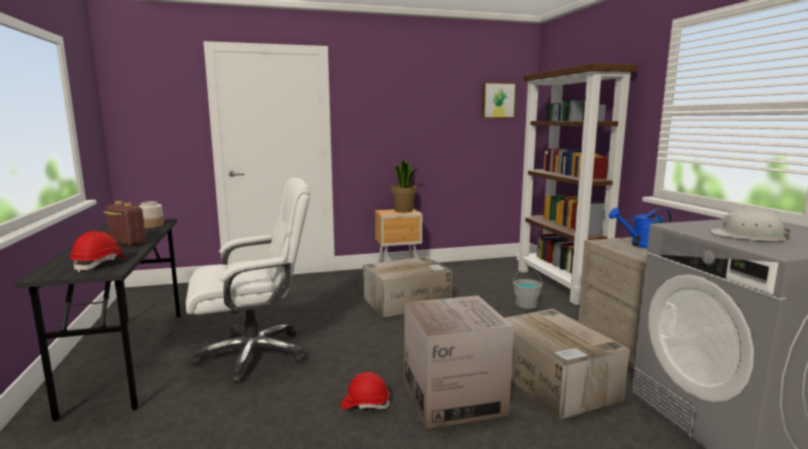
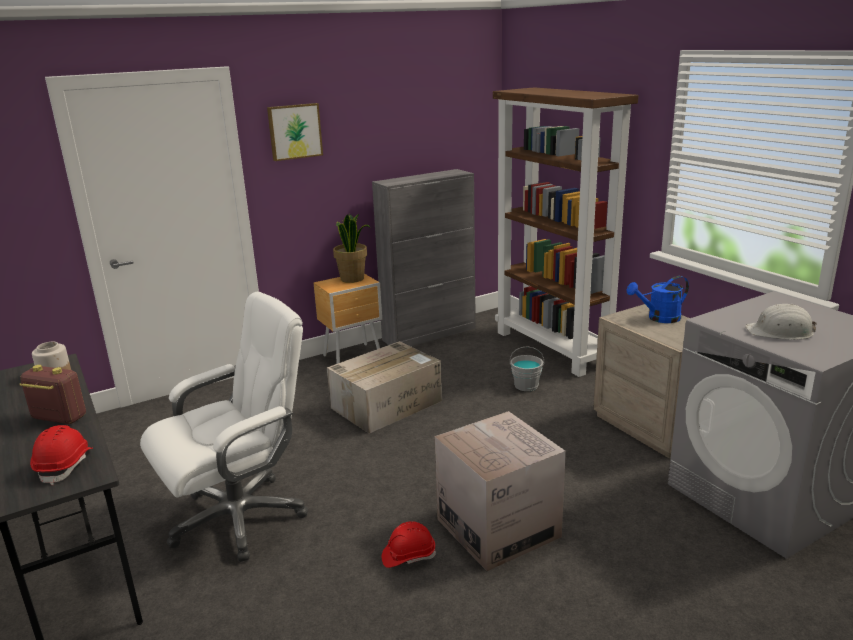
camera: 15 degrees left, 10 degrees up
picture [482,82,517,118] -> picture moved to [267,103,323,161]
cardboard box [505,309,630,420] -> none
none -> grey cabinet [372,169,476,346]

